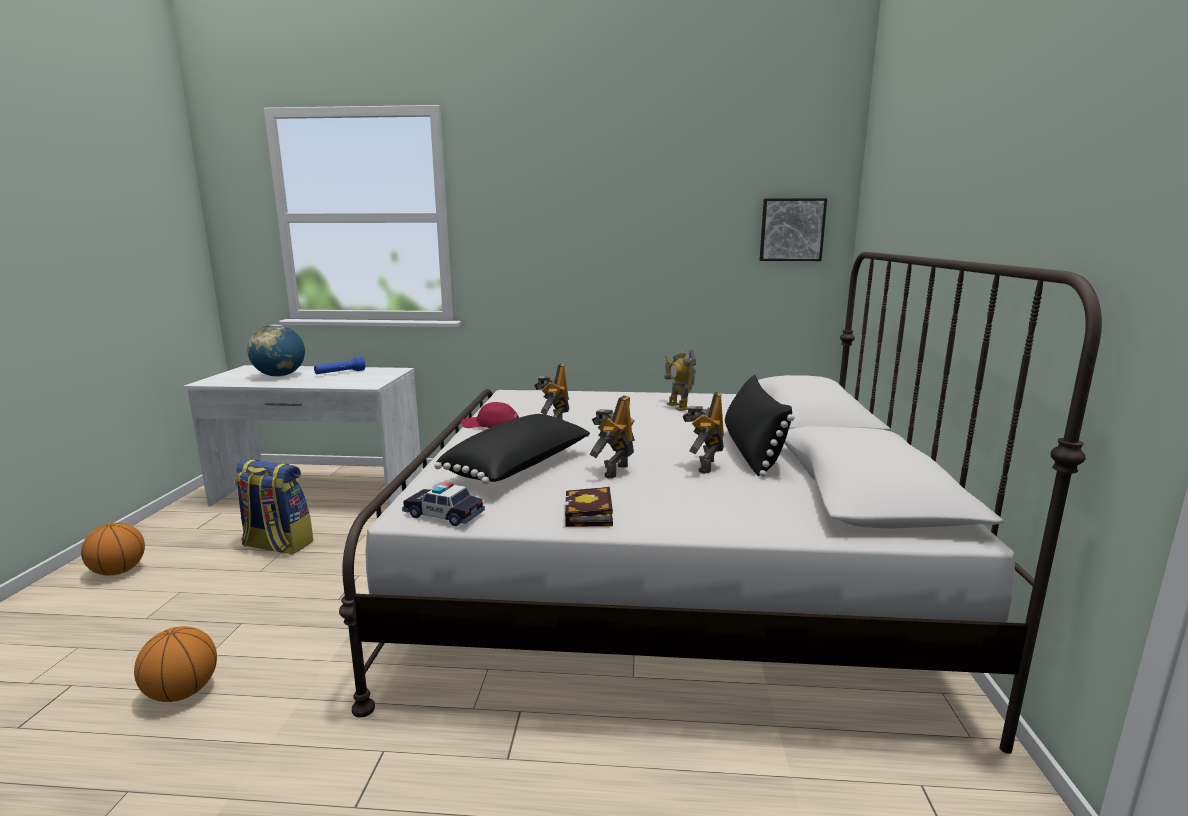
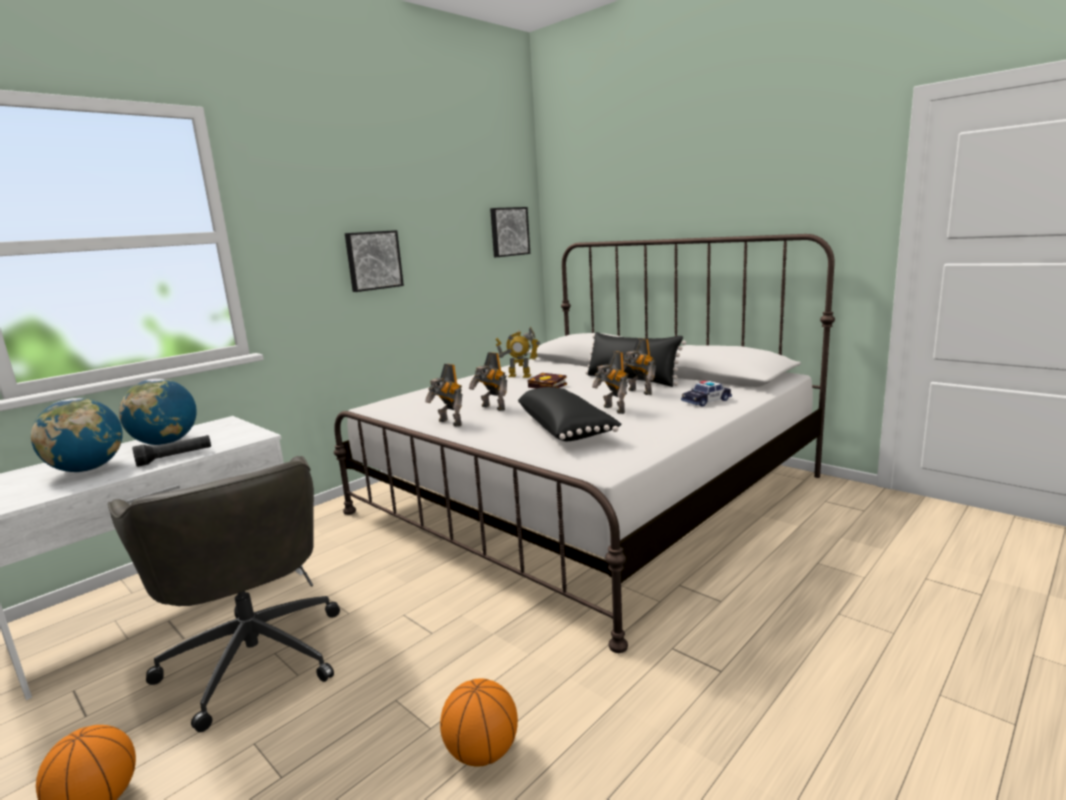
camera: 50 degrees left, 0 degrees up
backpack [234,459,313,554] -> grey office chair [108,456,340,732]
blue flashlight [314,357,365,374] -> globe [119,379,197,445]
toy car [402,482,485,526] -> toy car moved to [681,381,732,407]
red cap [461,402,519,428] -> toy robot [425,364,463,427]
book [565,487,613,527] -> book moved to [528,373,567,389]
none -> black flashlight [132,435,211,467]
none -> picture [345,230,404,292]

